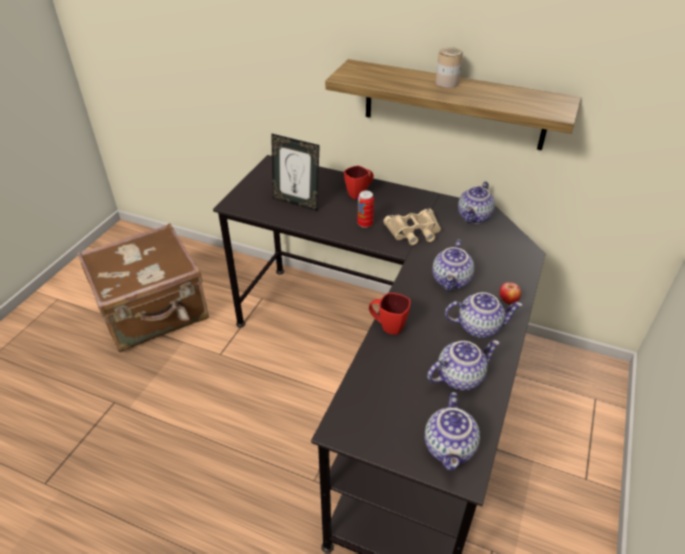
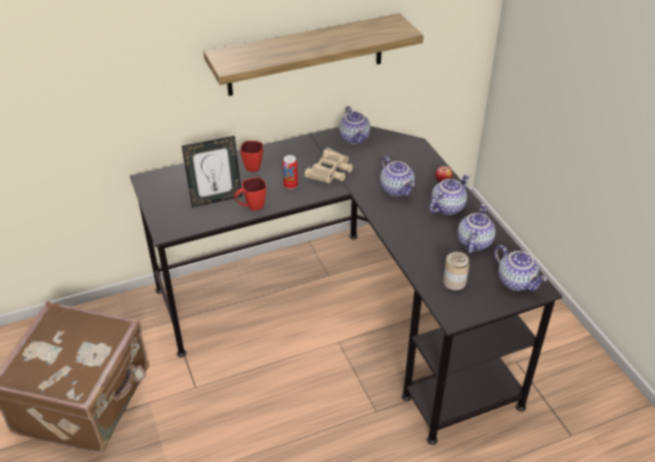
camera: 45 degrees left, 0 degrees up
red mug [369,293,411,335] -> red mug moved to [234,177,266,211]
can [435,47,463,88] -> can moved to [443,252,470,290]

